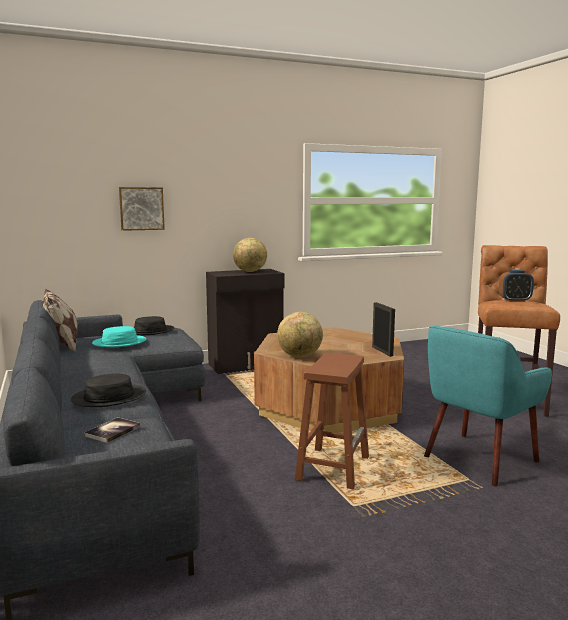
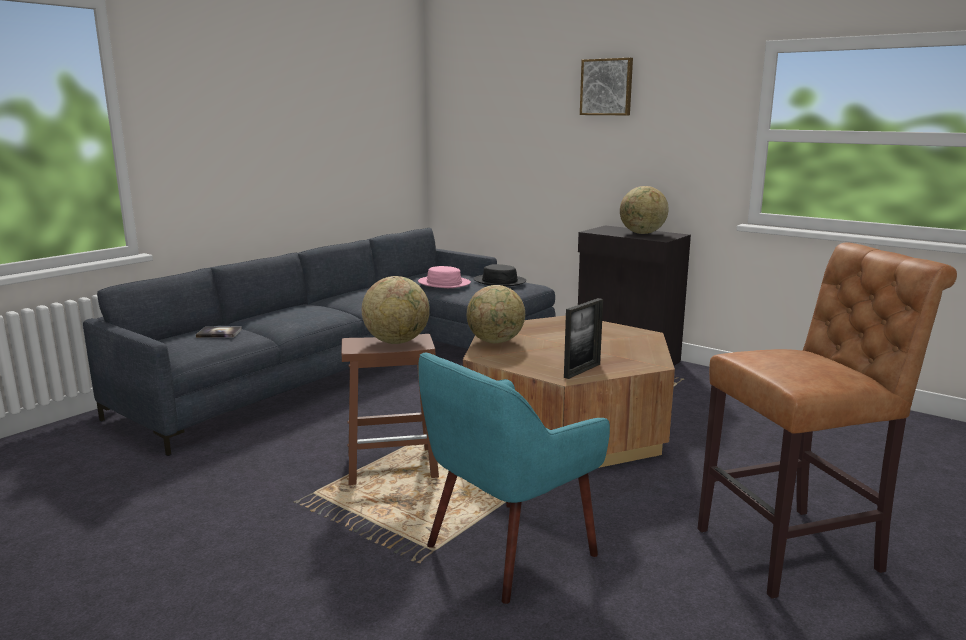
camera: 60 degrees right, 5 degrees up
pillow [43,288,78,353] -> none
black hat [71,374,146,407] -> none
turquoise hat [92,326,146,347] -> pink hat [418,266,471,288]
picture [119,187,165,231] -> picture moved to [580,58,633,115]
turquoise armchair [424,325,552,487] -> turquoise armchair turned 60 degrees counterclockwise [418,353,610,604]
alarm clock [499,270,534,302] -> none
none -> globe [362,276,430,344]

